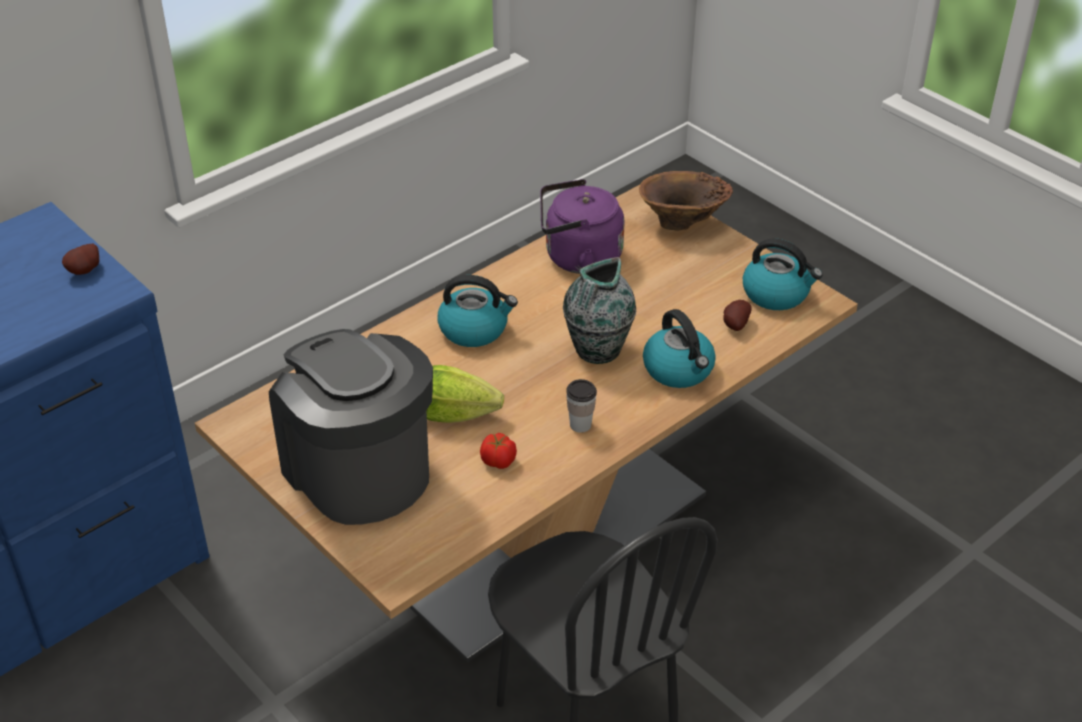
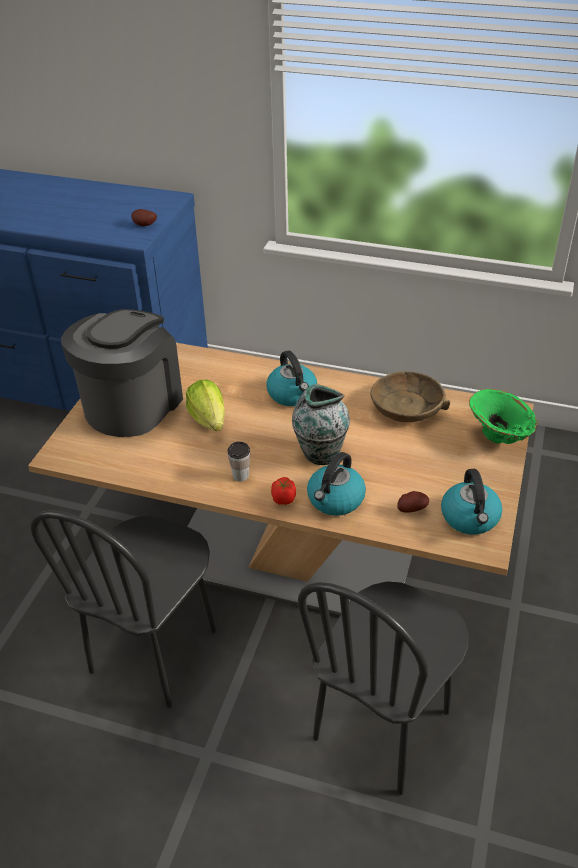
camera: 60 degrees right, 0 degrees up
tomato [480,433,517,469] -> tomato moved to [271,477,296,505]
purple kettle [540,179,625,274] -> brown bowl [370,371,450,422]
brown vase [639,171,733,231] -> green vase [469,389,538,444]
none -> black chair [298,582,469,795]

